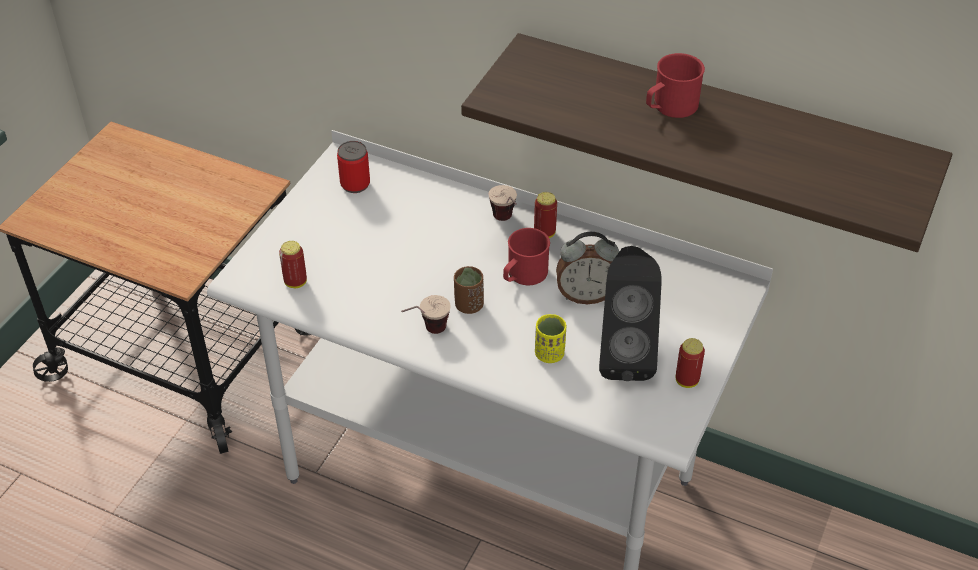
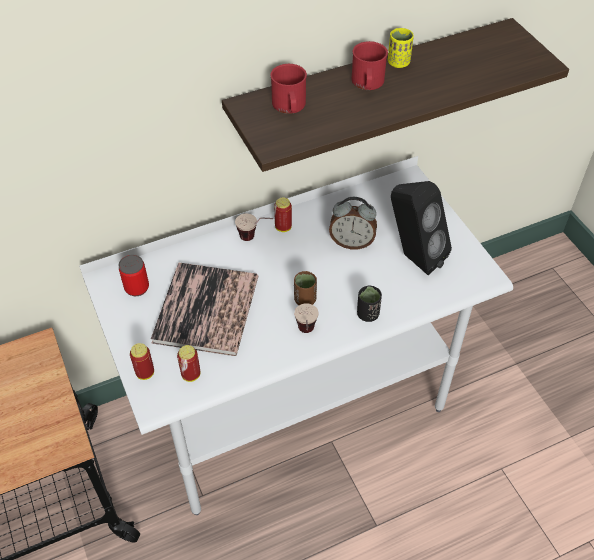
camera: 50 degrees left, 5 degrees up
red mug [503,228,550,285] -> red mug moved to [270,64,307,114]
yellow cup [535,314,566,363] -> yellow cup moved to [388,28,414,68]
alarm clock [556,232,619,304] -> alarm clock turned 60 degrees clockwise [329,197,377,249]
can [676,338,705,388] -> can moved to [130,343,154,380]
none -> book [151,262,258,356]
none -> black cup [357,286,382,322]

